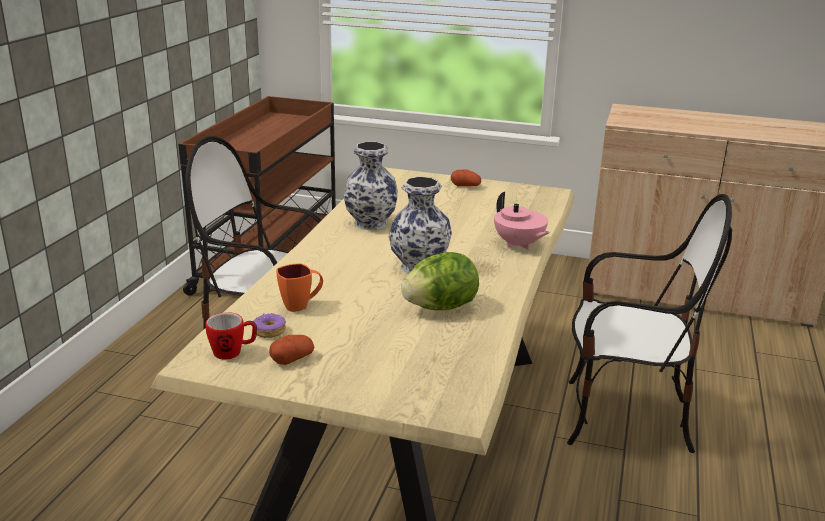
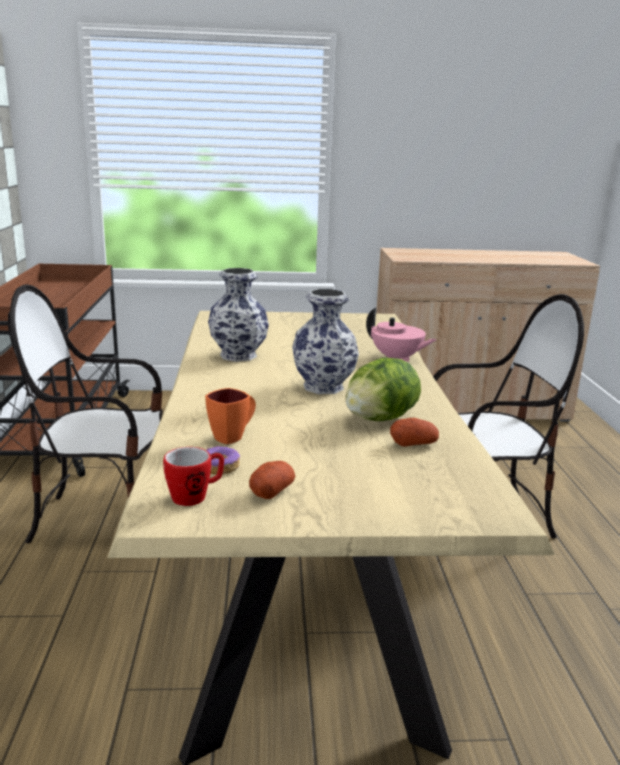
camera: 20 degrees left, 5 degrees down
potato [451,169,481,186] -> potato moved to [390,418,439,447]

